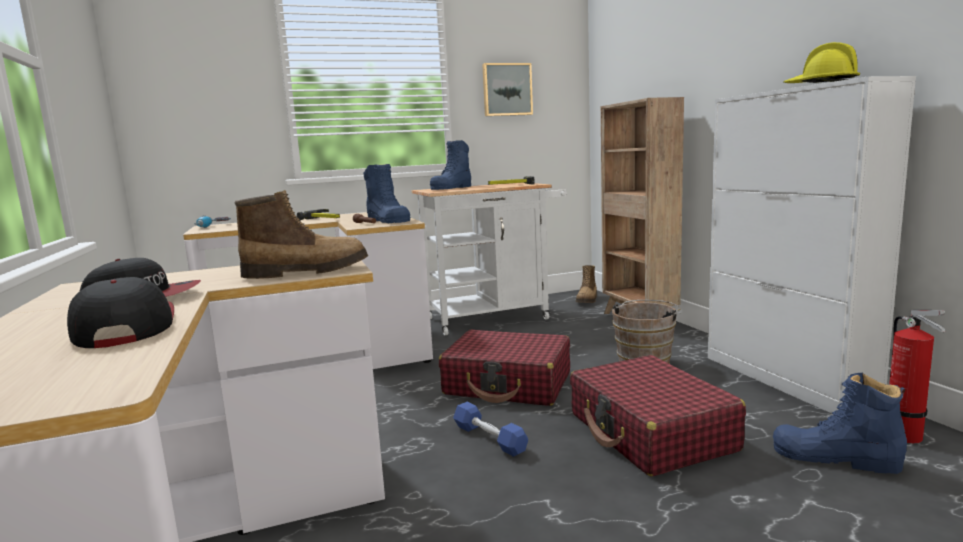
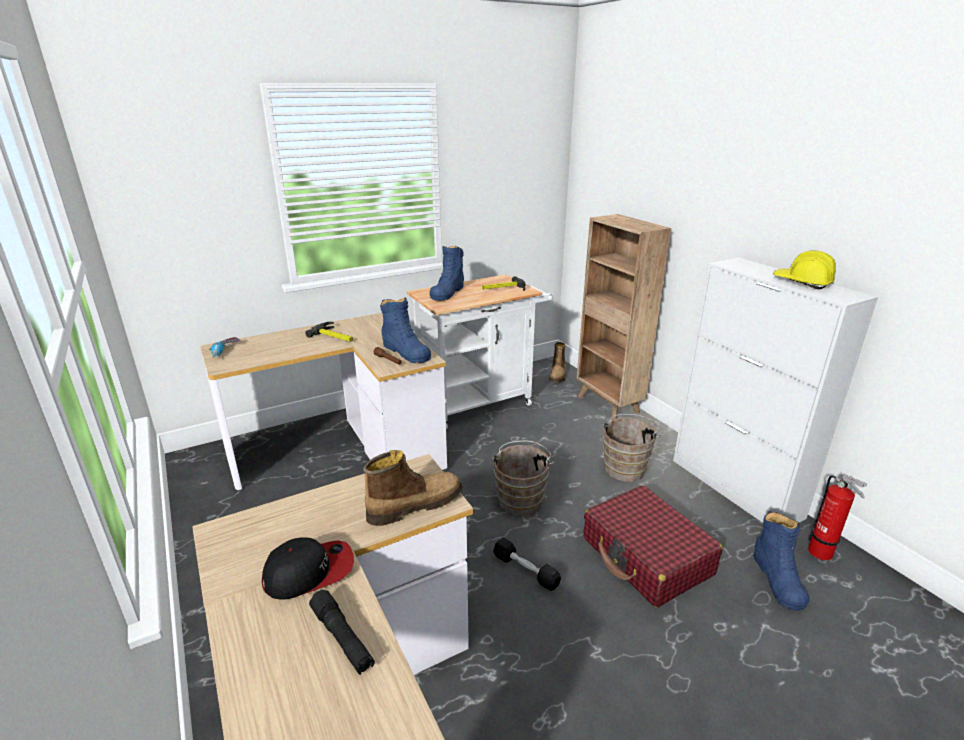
camera: 10 degrees left, 15 degrees up
cap [67,277,174,348] -> black flashlight [309,590,375,675]
red suitcase [439,330,570,406] -> brown bucket [492,441,554,516]
blue dumbbell [453,402,528,457] -> black dumbbell [493,537,561,591]
picture [482,63,533,116] -> none
blue boot [773,373,907,474] -> blue boot turned 105 degrees counterclockwise [754,511,809,611]

